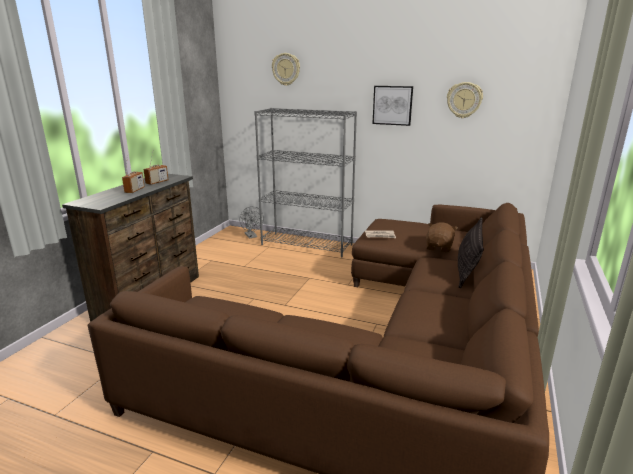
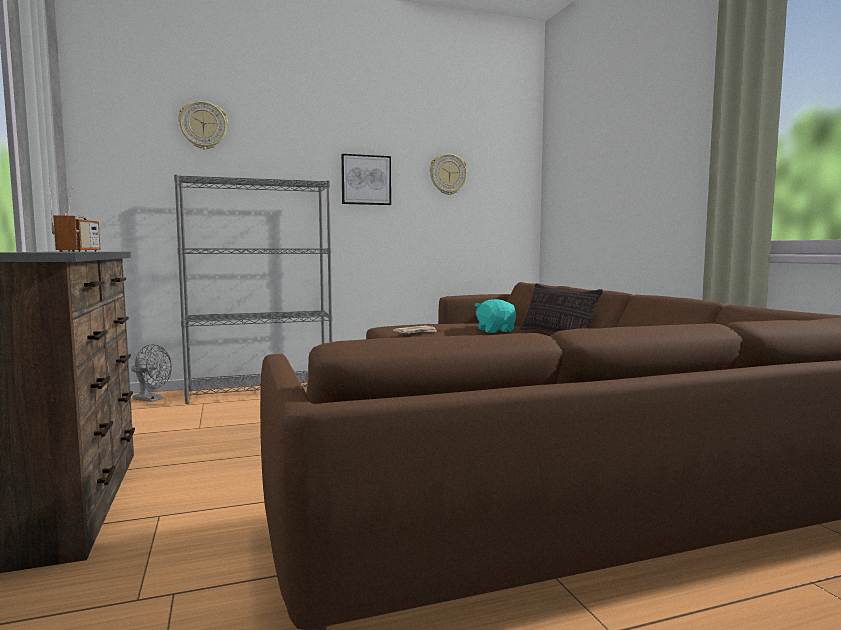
camera: 40 degrees left, 15 degrees down
brown plush toy [426,222,457,252] -> turquoise plush toy [474,299,516,333]

